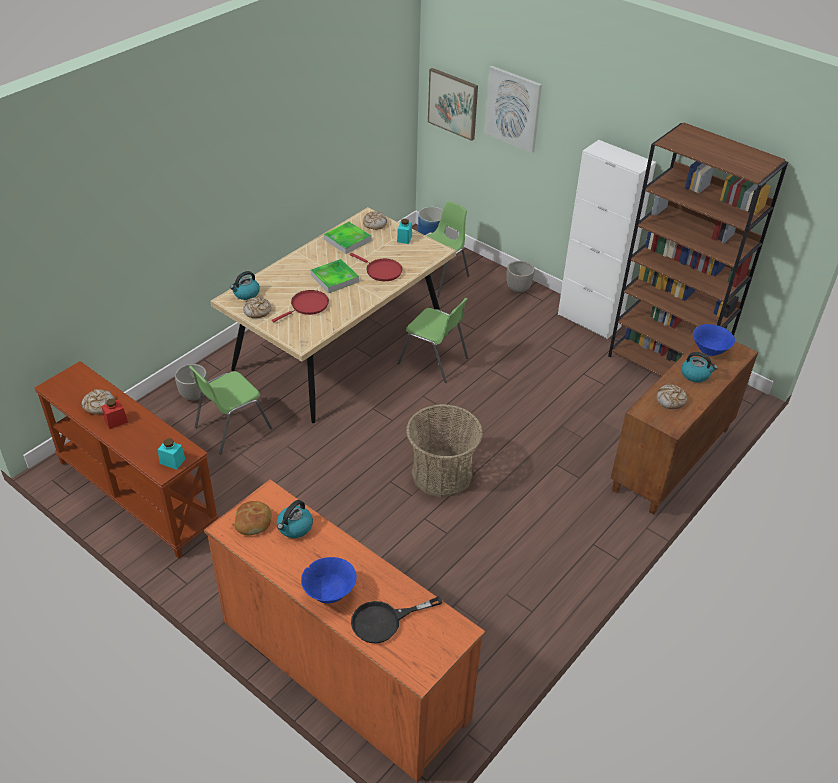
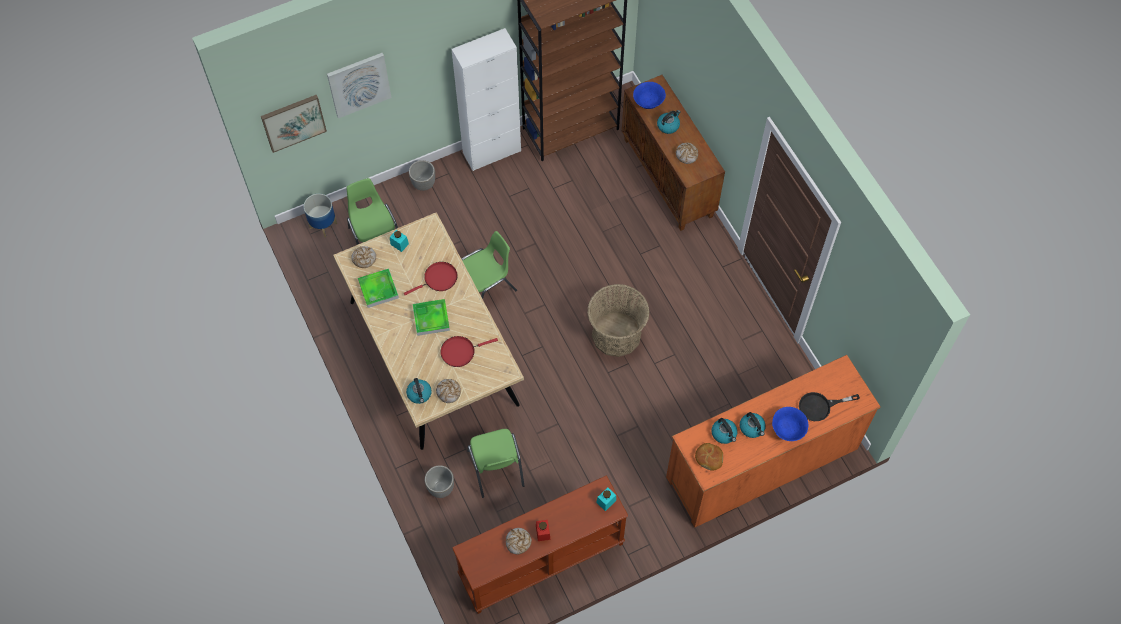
camera: 65 degrees left, 20 degrees up
red frying pan [272,290,329,322] -> red frying pan turned 90 degrees counterclockwise [440,336,498,367]
black frying pan [351,596,442,644] -> black frying pan turned 75 degrees clockwise [799,392,860,421]
none -> kettle [740,412,766,438]

